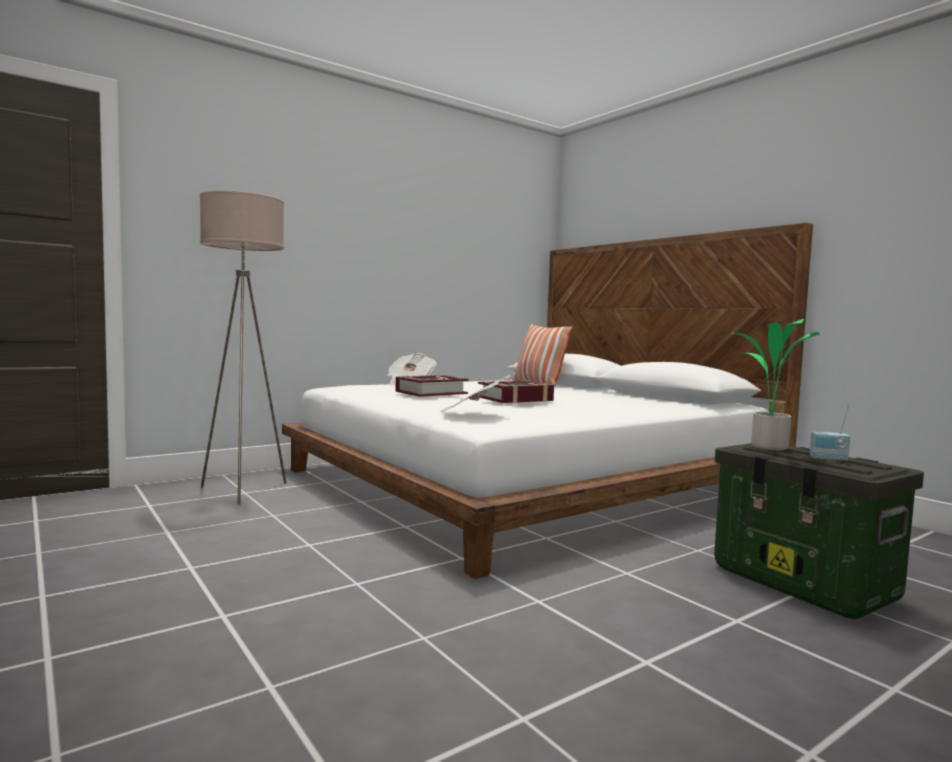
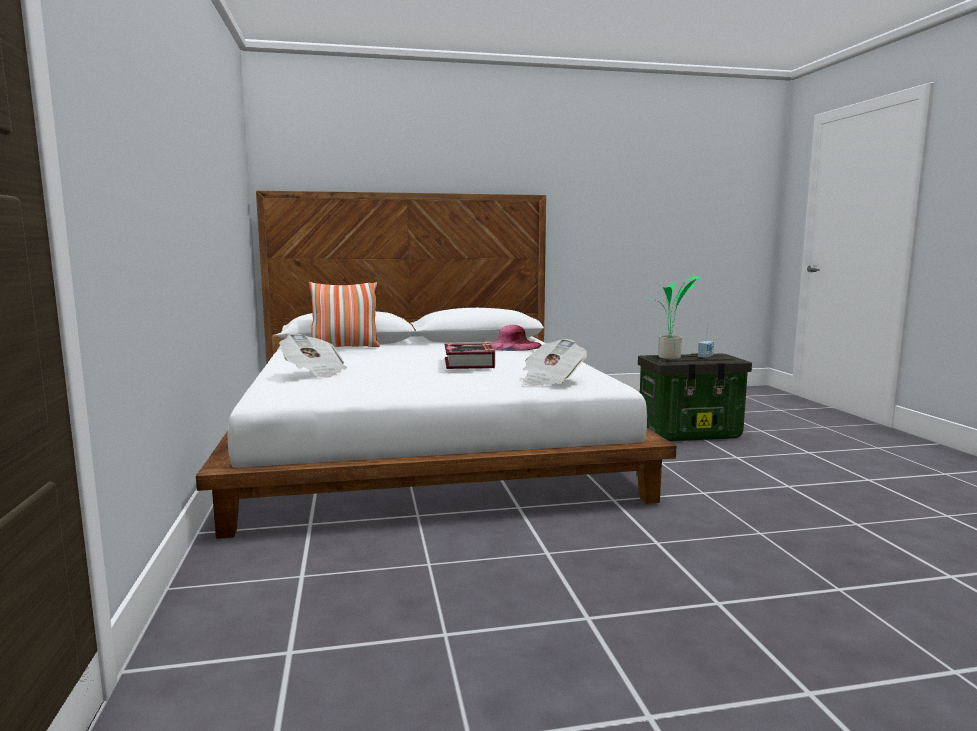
camera: 65 degrees left, 5 degrees up
beige floor lamp [200,190,287,505] -> none
book [395,374,468,397] -> none
none -> pink hat [486,325,541,351]

